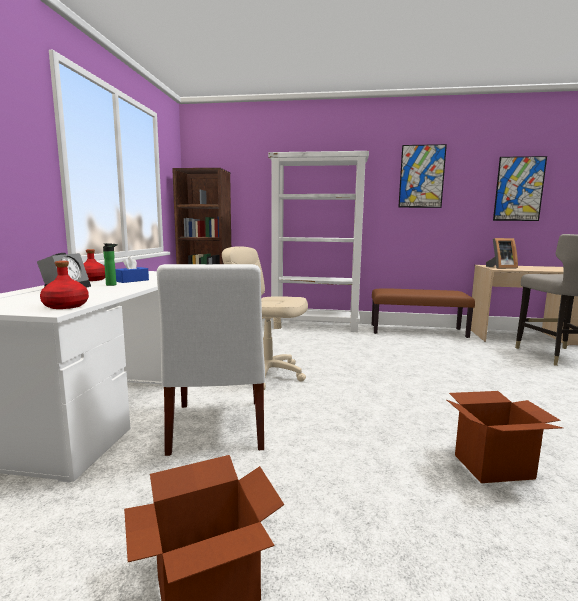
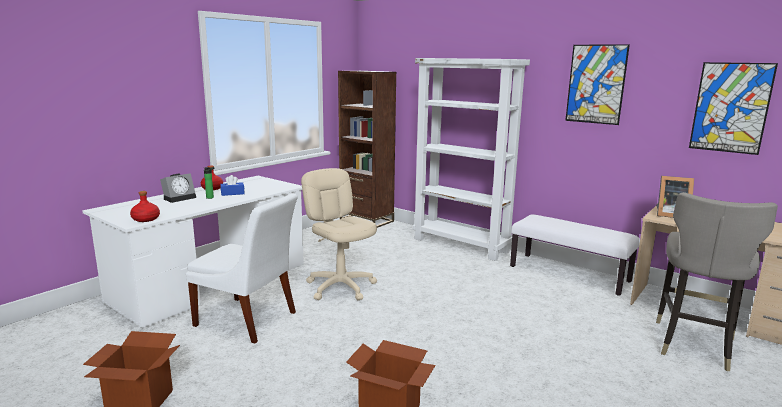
camera: 30 degrees right, 5 degrees up
white chair [157,264,265,456] -> white chair turned 90 degrees counterclockwise [186,193,297,344]
brown bench [372,288,475,338] -> white bench [510,214,640,296]

